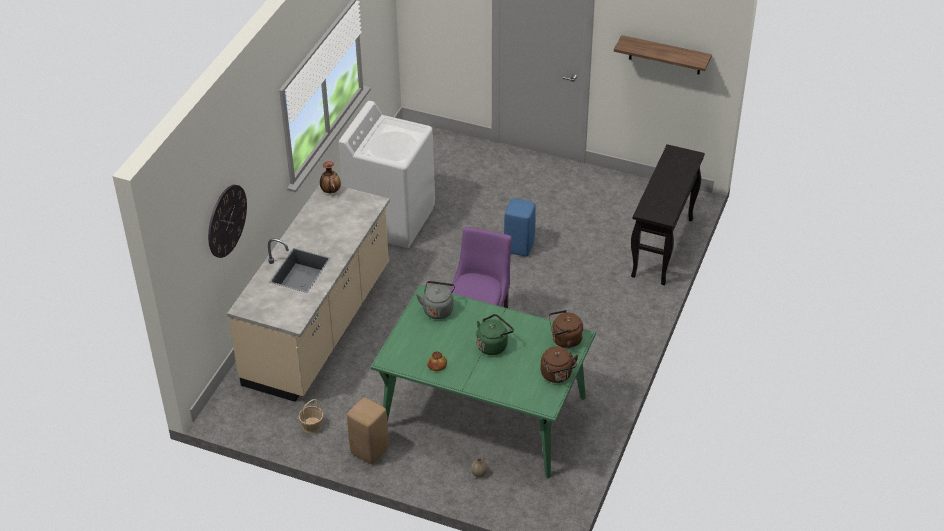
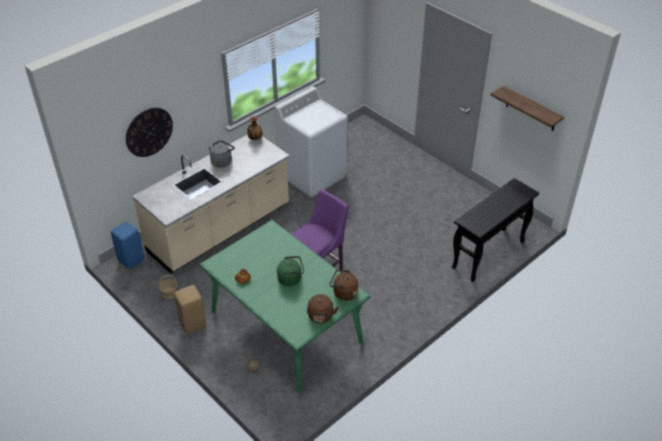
camera: 25 degrees right, 0 degrees up
grey kettle [416,281,455,319] -> grey kettle moved to [209,140,235,168]
blue stool [504,198,536,256] -> blue stool moved to [111,222,144,269]

